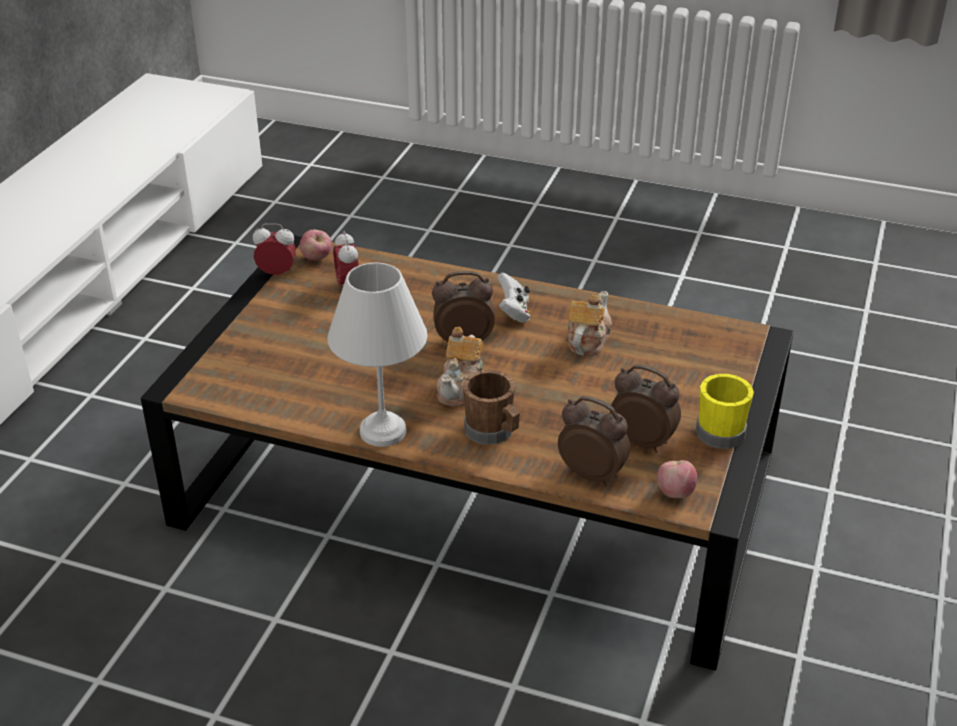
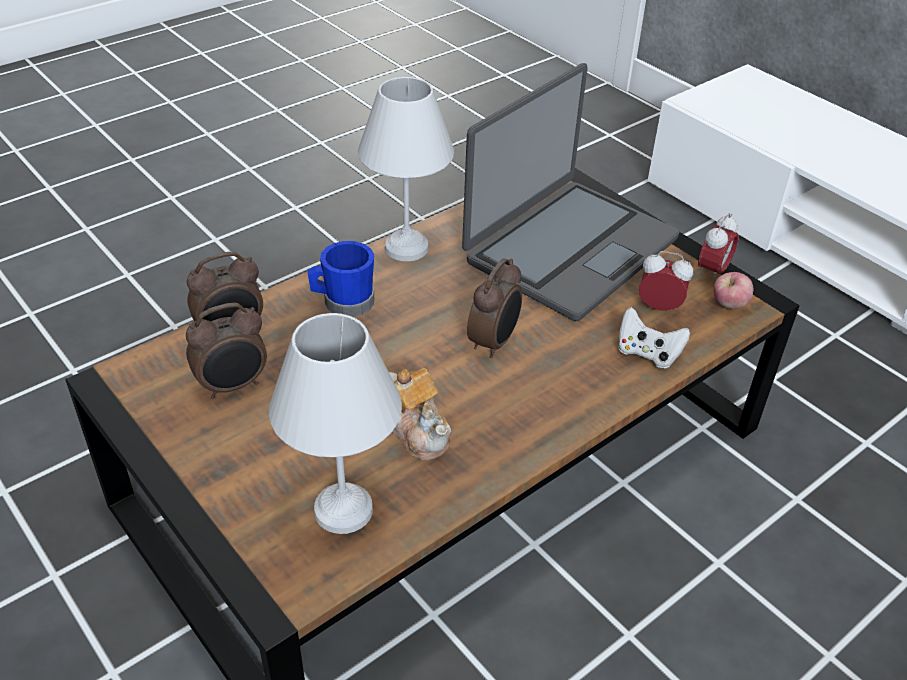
camera: 120 degrees right, 5 degrees up
teapot [436,327,483,407] -> none
brown mug [463,370,520,445] -> blue mug [307,241,374,317]
white game controller [497,273,530,323] -> white game controller moved to [618,307,690,369]
apple [657,460,697,498] -> none
yellow mug [696,374,754,449] -> none
none -> white table lamp [269,313,402,534]
none -> laptop [462,63,679,321]

